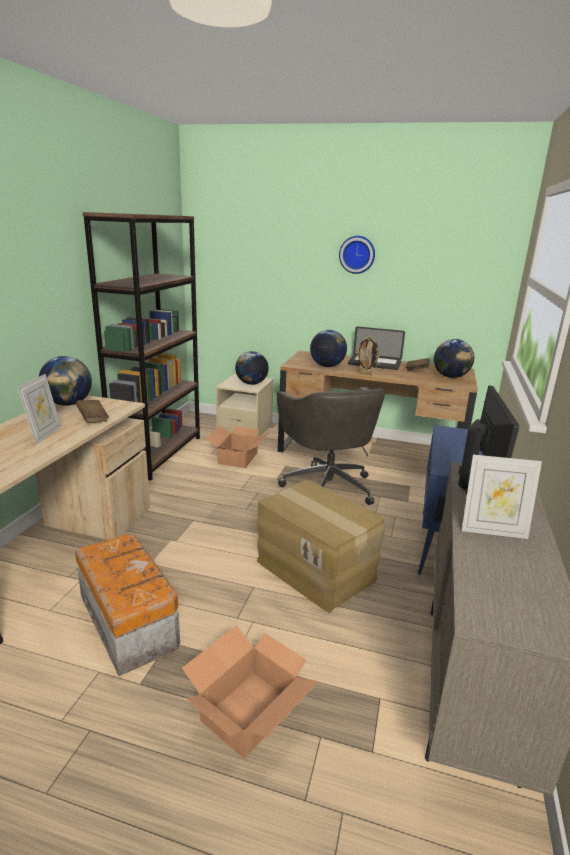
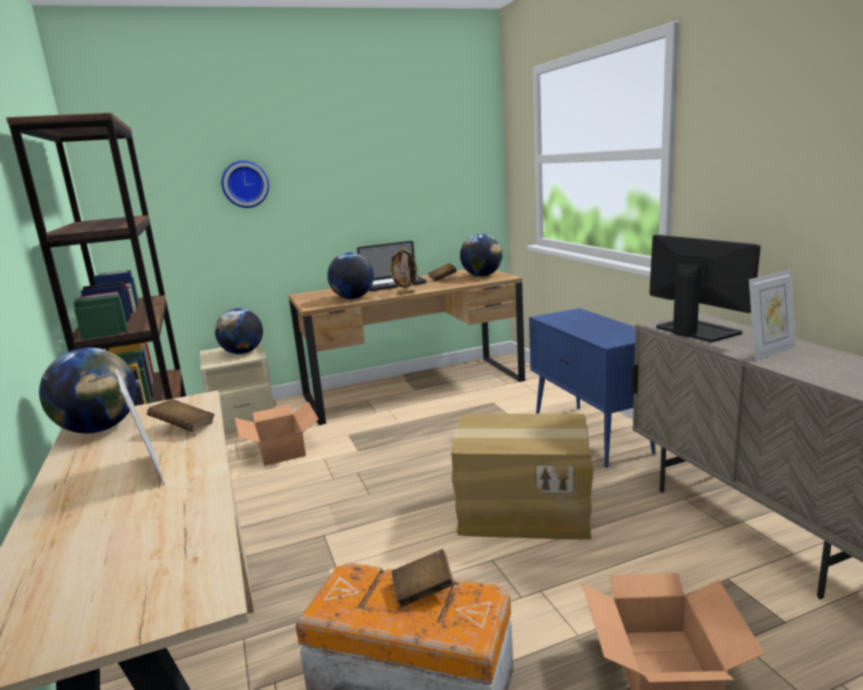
camera: 35 degrees left, 5 degrees down
grey office chair [277,387,386,505] -> none
wall clock [339,236,375,274] -> wall clock moved to [221,161,269,208]
none -> brown book [391,549,454,607]

